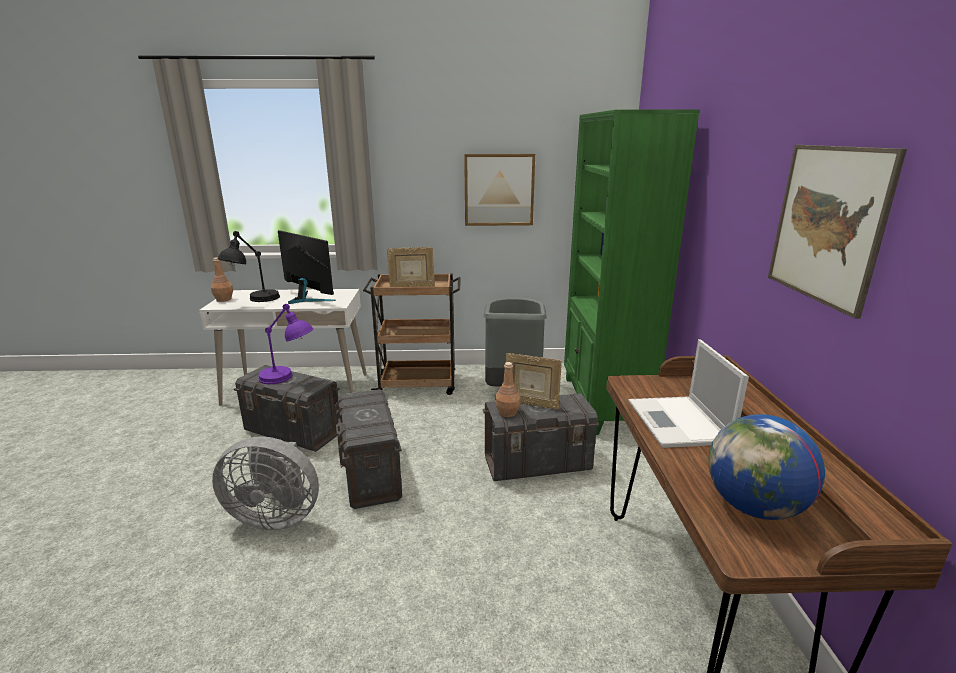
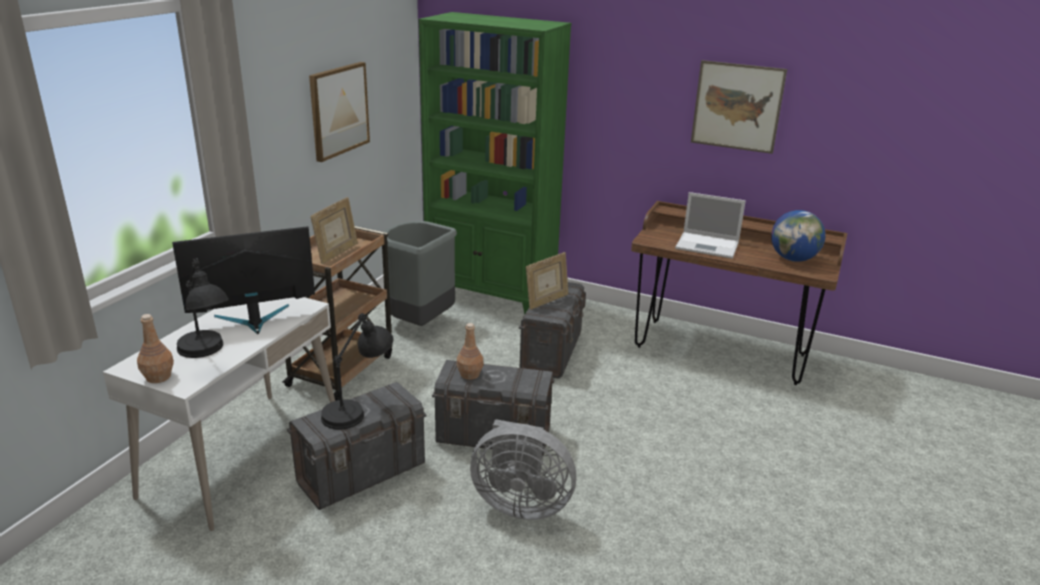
camera: 65 degrees left, 5 degrees up
grey fan [212,436,319,530] -> grey fan turned 75 degrees clockwise [470,419,576,520]
purple table lamp [259,304,313,384] -> black table lamp [321,313,394,430]
brown bottle [495,362,521,417] -> brown bottle moved to [457,323,483,380]

